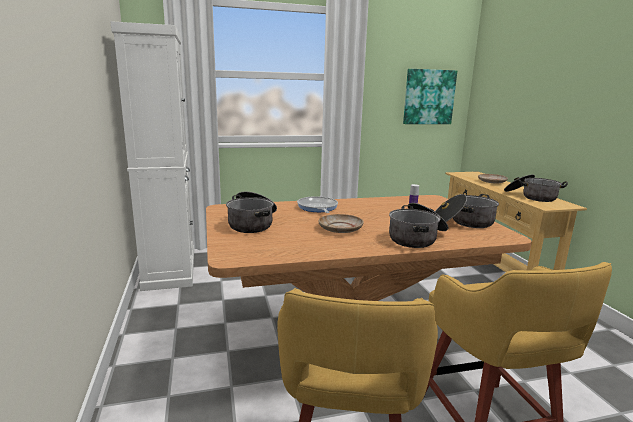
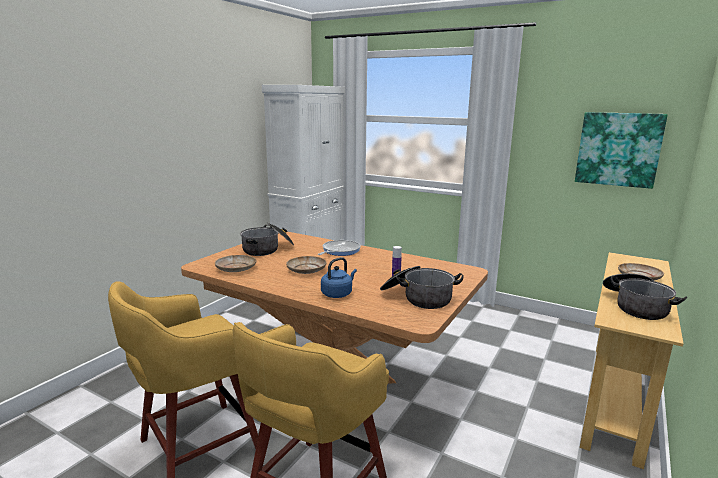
camera: 45 degrees right, 0 degrees up
cooking pot [389,203,448,248] -> blue kettle [321,257,357,298]
none -> beige plate [215,255,256,272]

